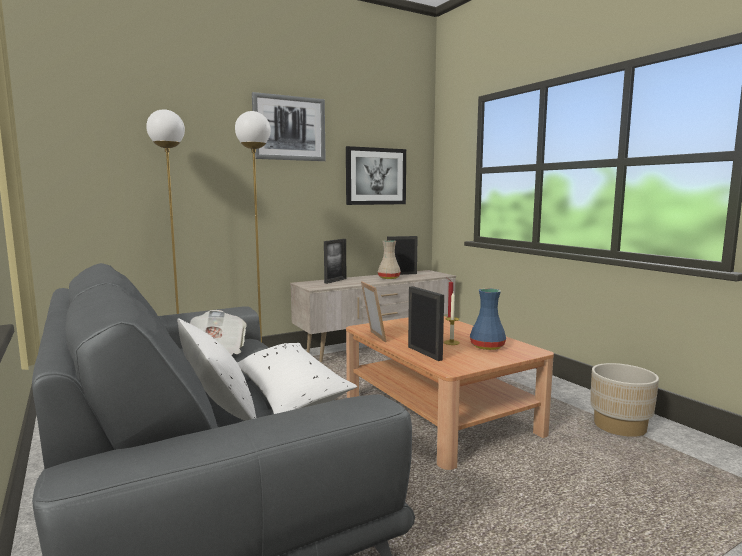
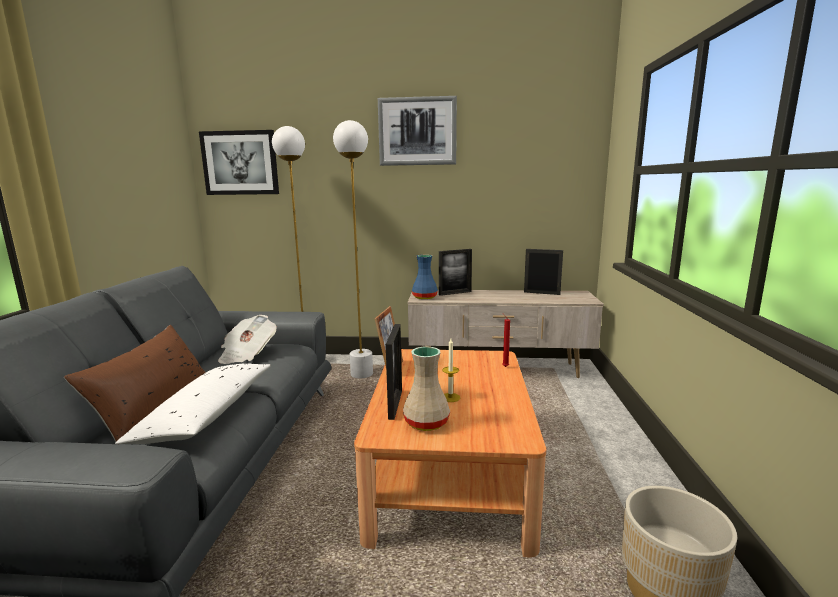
camera: 35 degrees right, 5 degrees up
white pillow [177,318,256,421] -> brown pillow [64,325,206,442]
picture [346,146,406,205] -> picture moved to [199,130,279,195]
beige vase [378,240,401,279] -> beige vase moved to [403,346,450,431]
blue vase [470,288,506,350] -> blue vase moved to [412,255,438,299]

